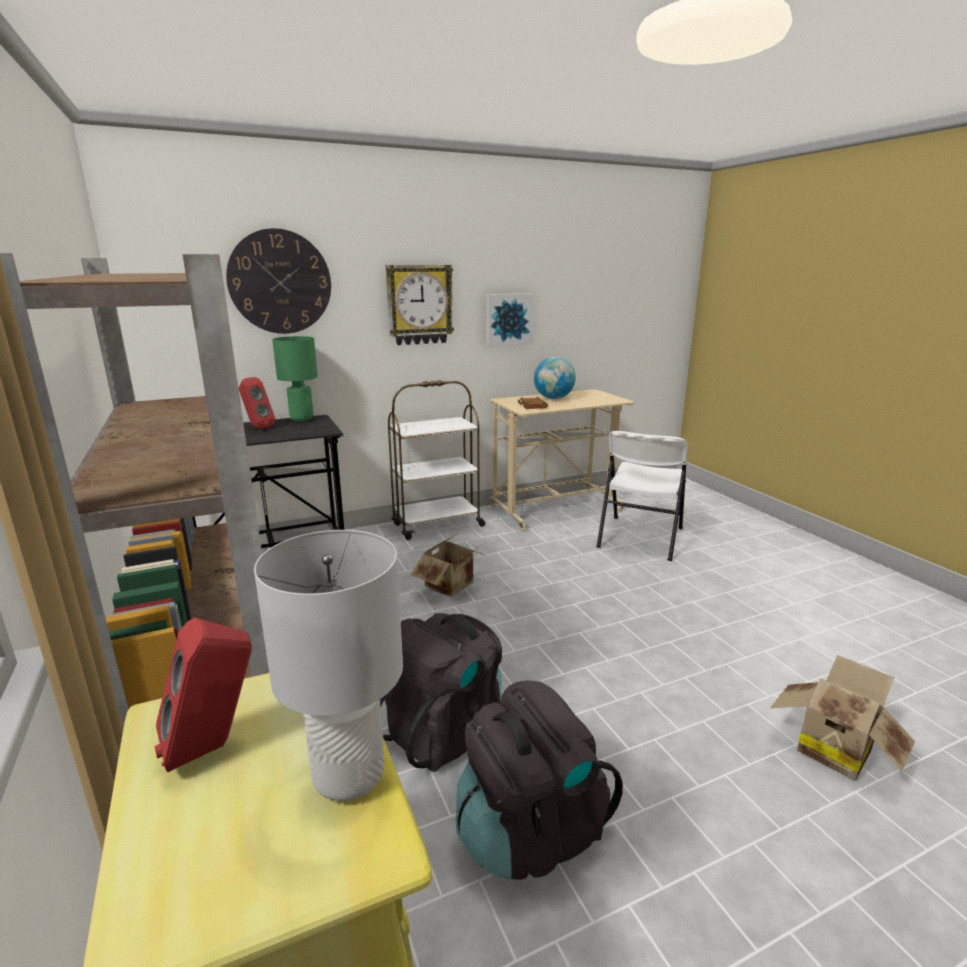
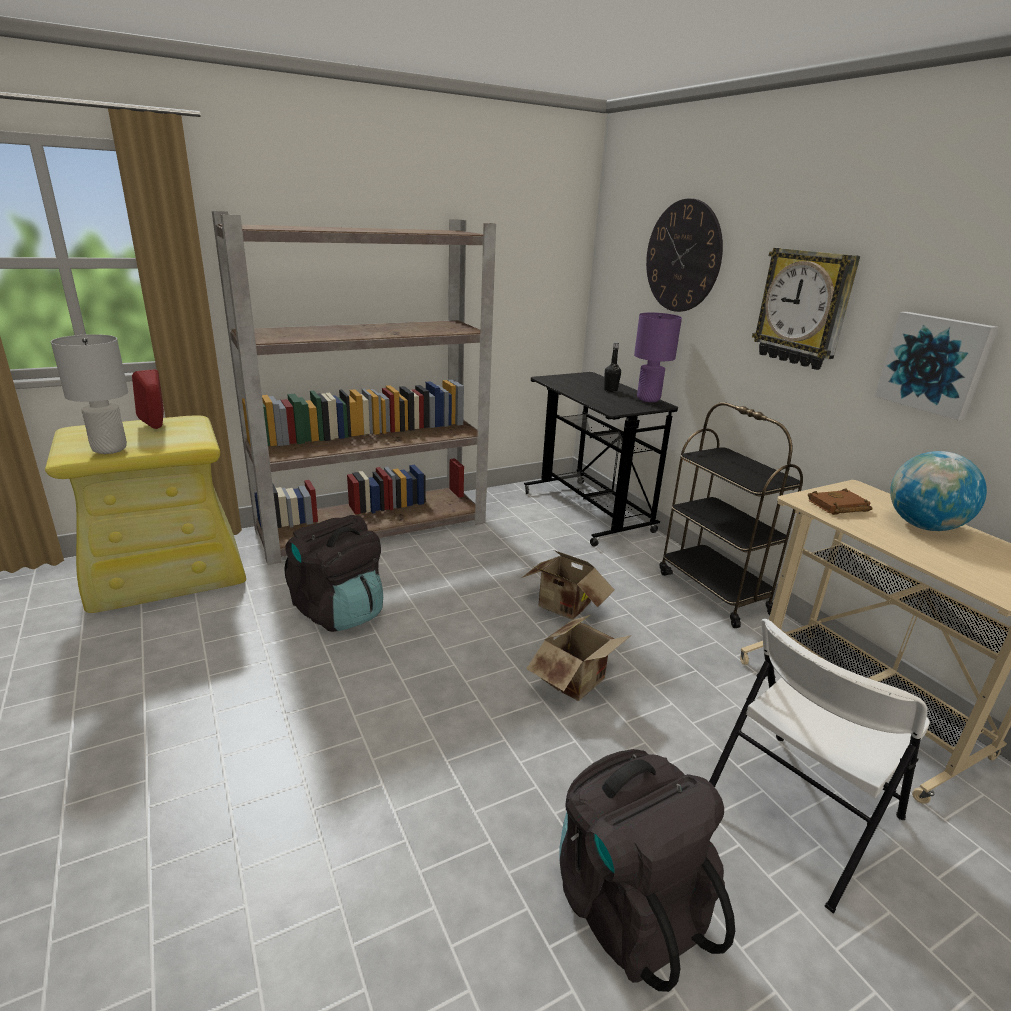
camera: 85 degrees right, 5 degrees up
red speaker [239,377,275,429] -> black bottle [604,343,621,392]
green table lamp [272,336,318,421] -> purple table lamp [634,312,682,402]
white cart [388,380,485,540] -> black cart [659,402,803,628]
black backpack [456,680,623,880] -> black backpack moved to [559,749,735,992]
white chair [596,431,688,561] -> white chair turned 60 degrees counterclockwise [709,619,930,914]
cardboard box [770,655,915,780] -> cardboard box moved to [526,615,632,701]

